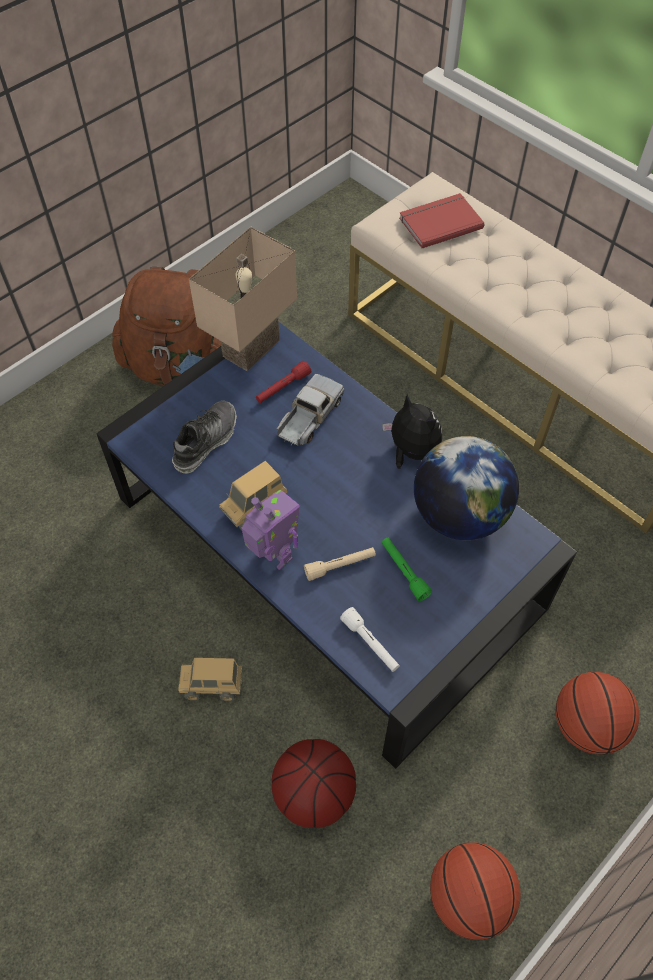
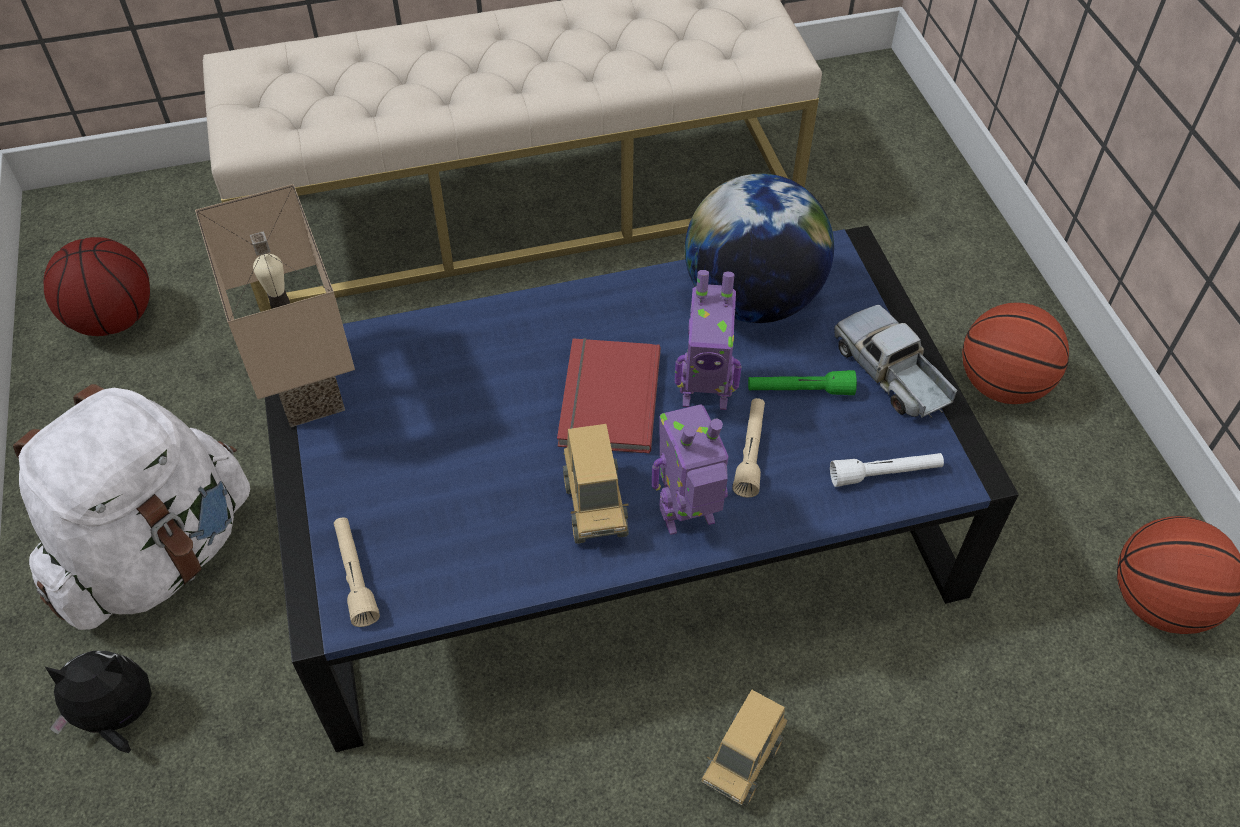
camera: 60 degrees left, 5 degrees down
brown backpack [112,267,221,385] -> white backpack [13,384,250,630]
shoe [172,400,237,474] -> none
red flashlight [256,361,311,403] -> none
basketball [272,739,356,828] -> basketball moved to [44,237,150,336]
toy truck [277,374,345,446] -> toy truck moved to [834,305,957,418]
plush toy [382,394,442,469] -> plush toy moved to [45,651,152,753]
red book [399,193,484,248] -> red book moved to [557,338,661,454]
none -> beige flashlight [334,517,380,627]
none -> toy robot [675,270,742,410]

